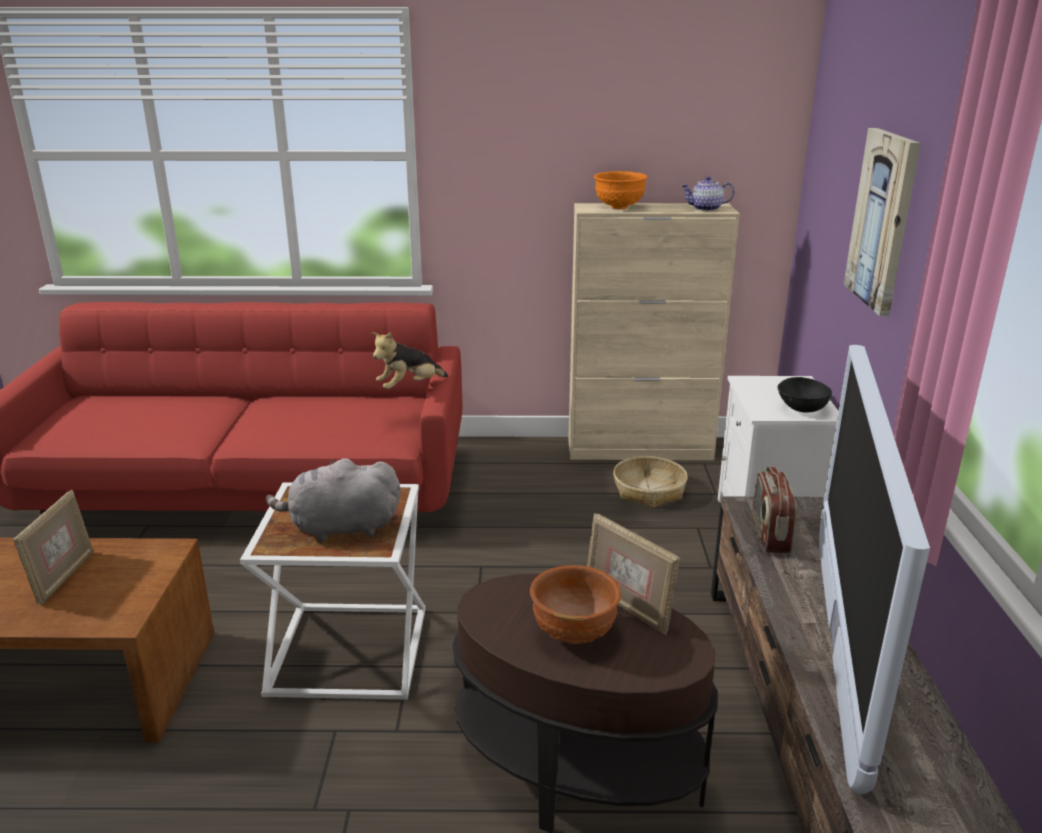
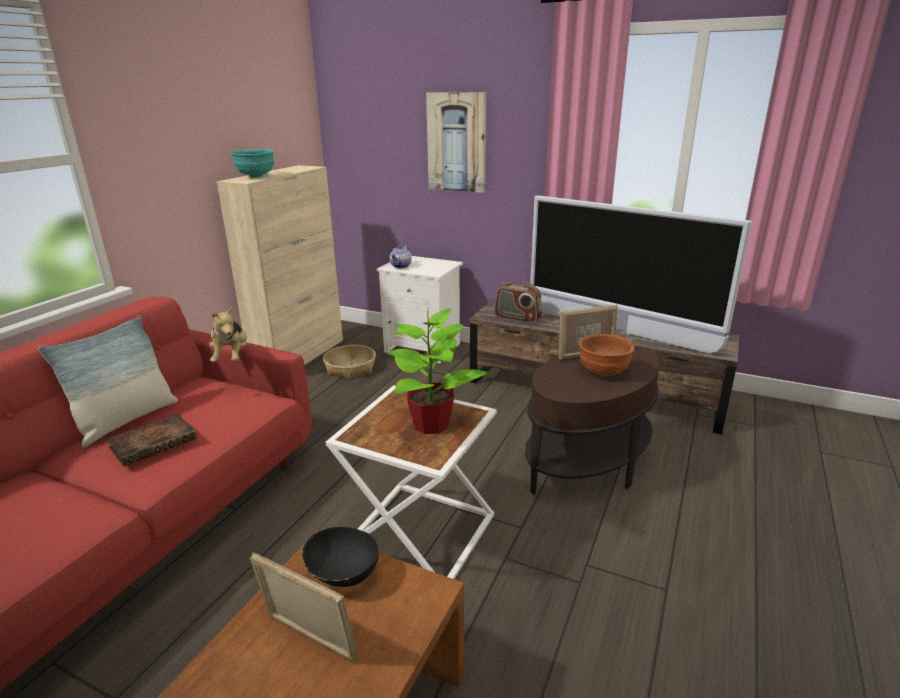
camera: 65 degrees left, 0 degrees up
grey plush toy [266,458,400,542] -> potted plant [387,306,488,434]
orange bowl [594,171,647,209] -> turquoise bowl [231,149,274,178]
teapot [681,176,734,211] -> teapot moved to [390,245,412,269]
black bowl [777,377,832,413] -> black bowl moved to [302,527,379,587]
none -> pillow [38,315,178,447]
none -> book [106,414,197,466]

